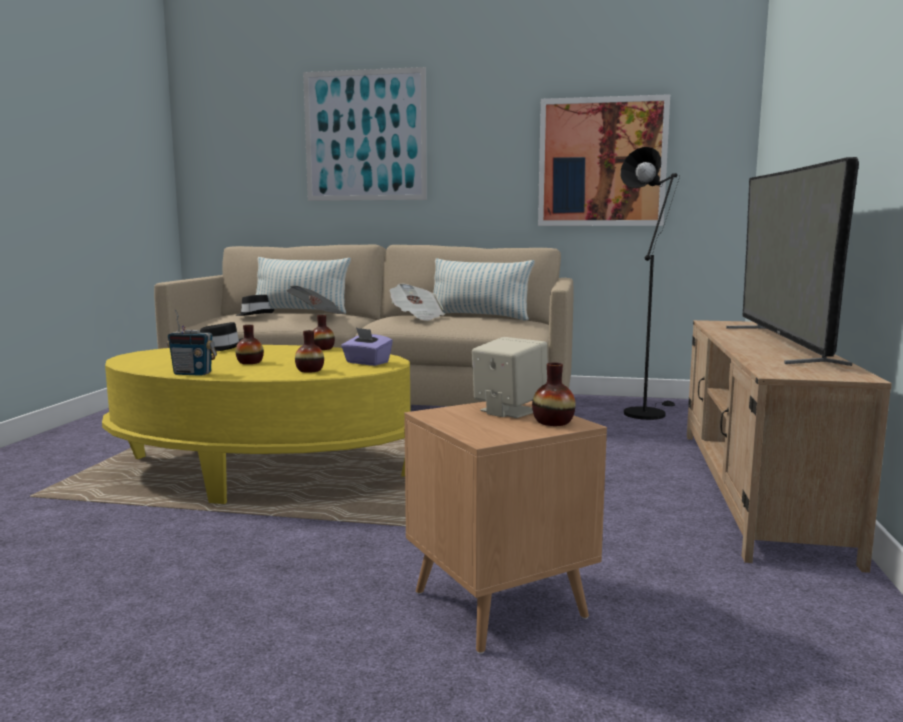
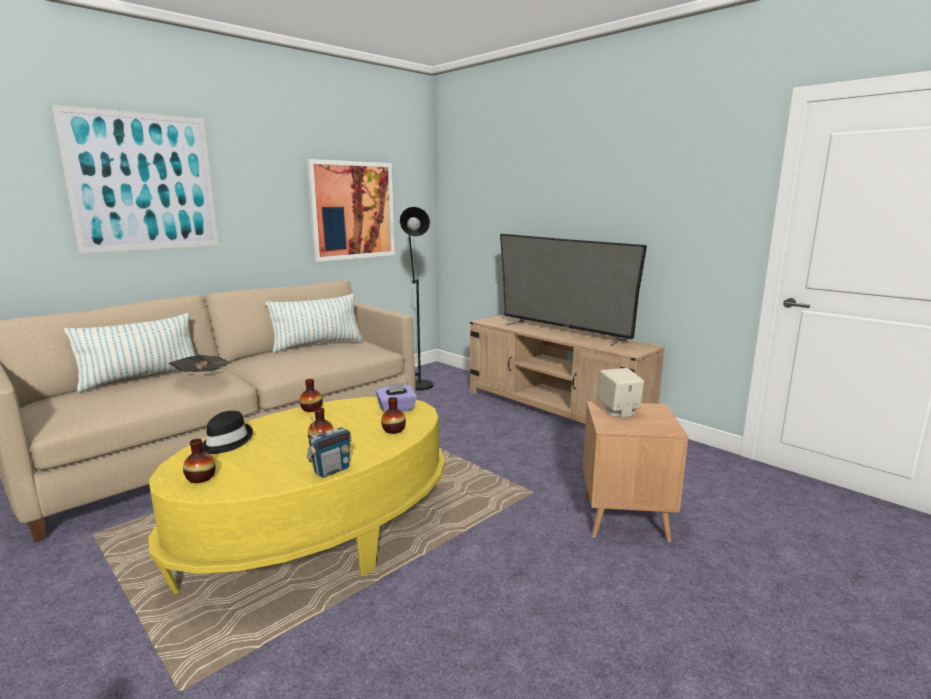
camera: 55 degrees left, 5 degrees up
black hat [236,295,274,316] -> none
newspaper [390,283,445,321] -> none
vase [532,362,576,426] -> vase moved to [183,439,216,483]

